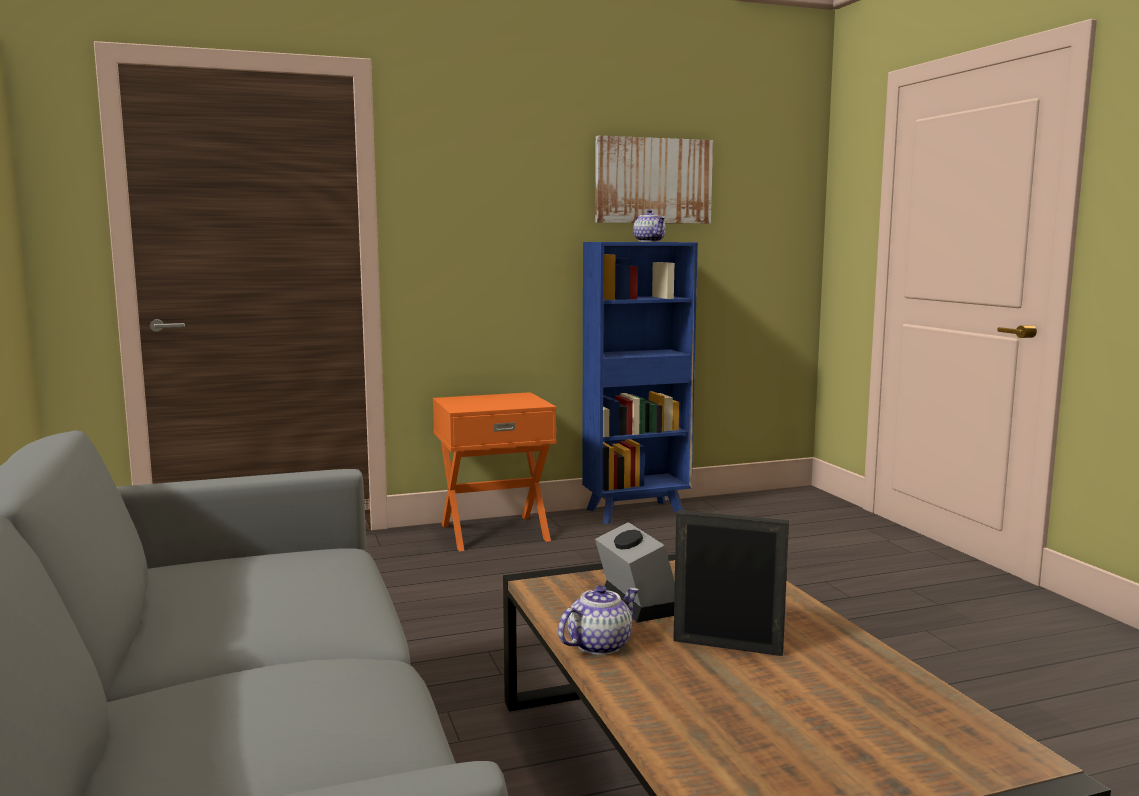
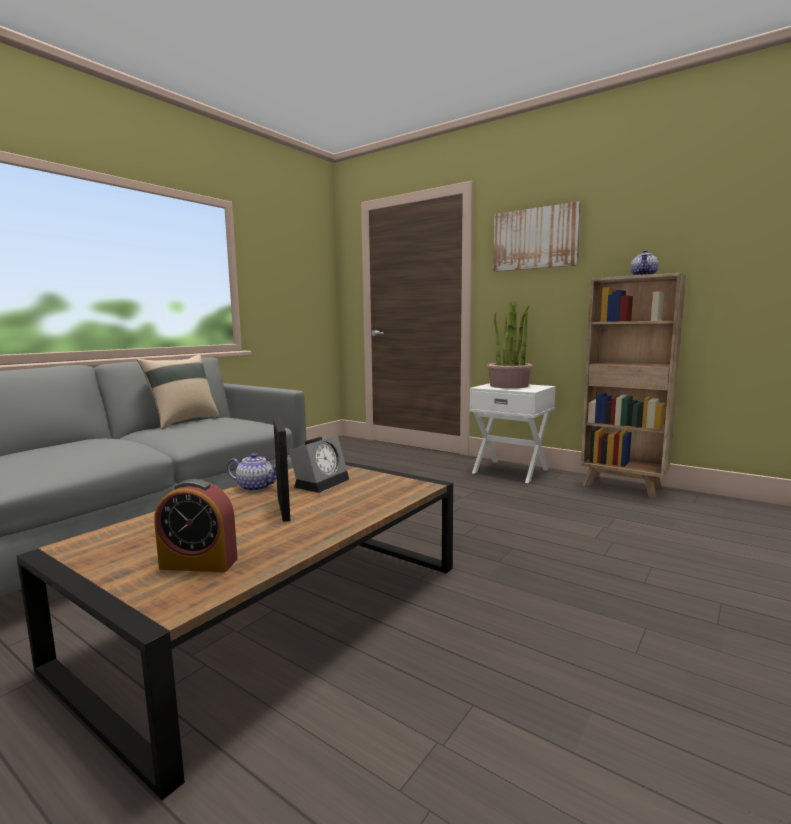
camera: 55 degrees right, 0 degrees up
orange nightstand [433,392,556,551] -> white nightstand [469,383,556,483]
blue bookcase [582,242,698,524] -> brown bookcase [581,273,686,498]
picture [595,136,713,223] -> picture moved to [493,201,581,272]
none -> beige pillow [137,354,219,429]
none -> alarm clock [154,479,238,572]
none -> potted plant [487,301,533,388]

